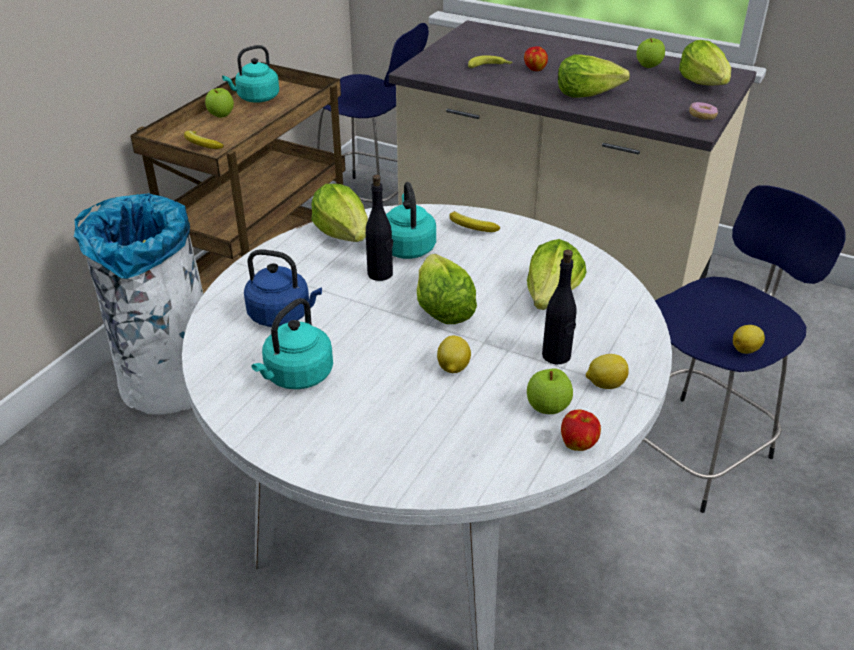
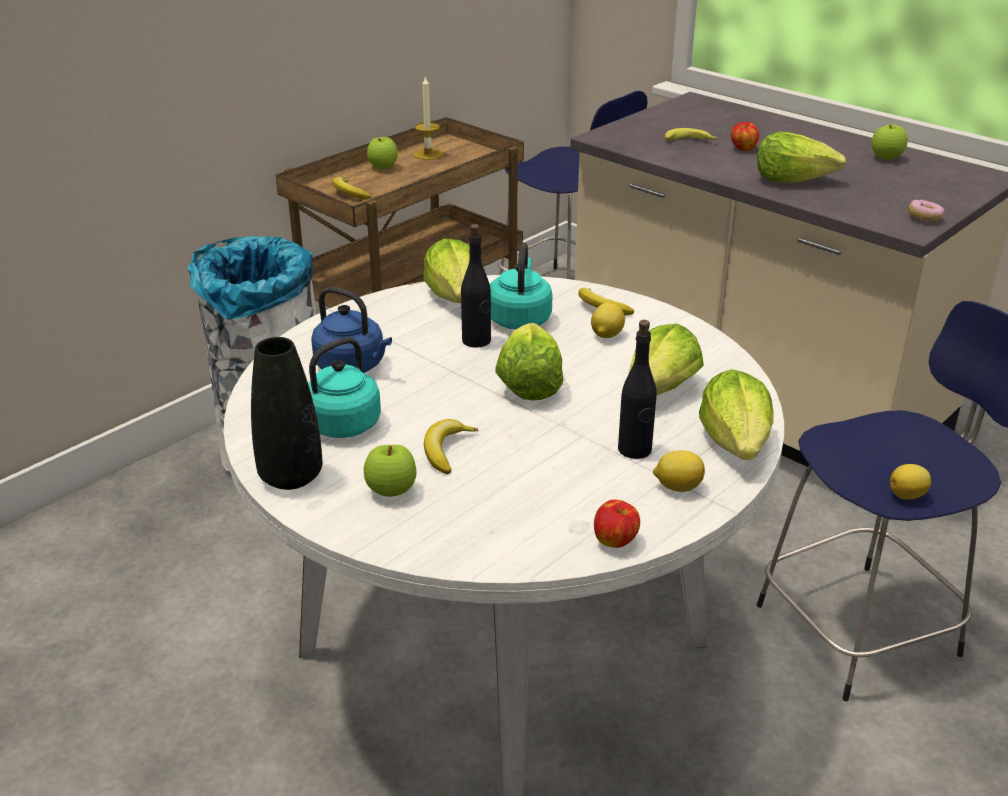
camera: 15 degrees right, 5 degrees down
turquoise kettle [222,45,279,103] -> candle [414,77,443,160]
lemon [437,336,471,373] -> lemon moved to [591,302,625,338]
apple [527,368,573,414] -> apple moved to [364,445,417,497]
lettuce [679,40,731,85] -> lettuce moved to [699,369,774,460]
none -> black vase [251,337,323,490]
none -> banana [424,419,478,474]

